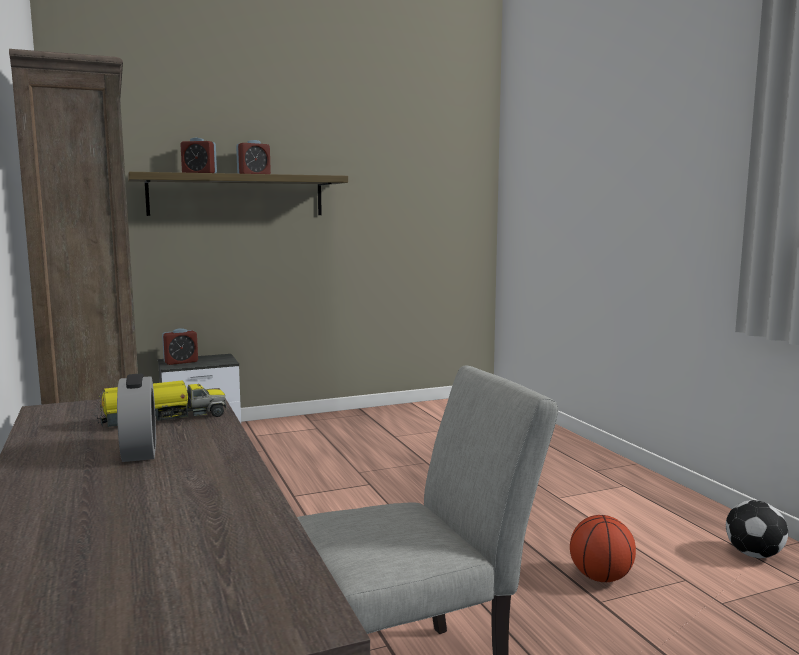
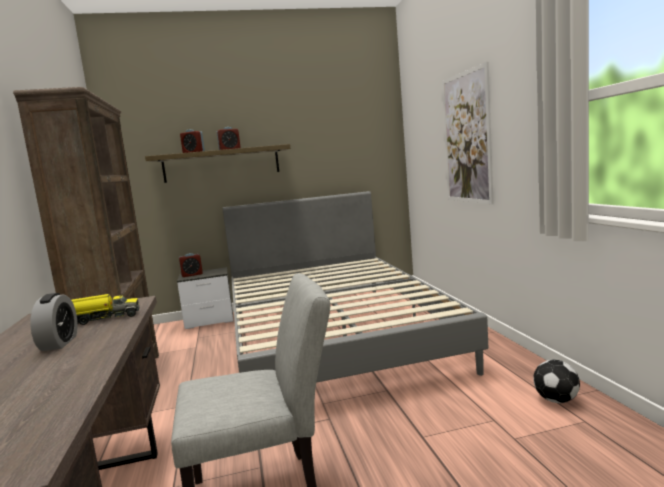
camera: 10 degrees right, 0 degrees up
basketball [570,515,636,582] -> none
none -> grey bed [223,191,488,383]
none -> picture [442,62,494,204]

